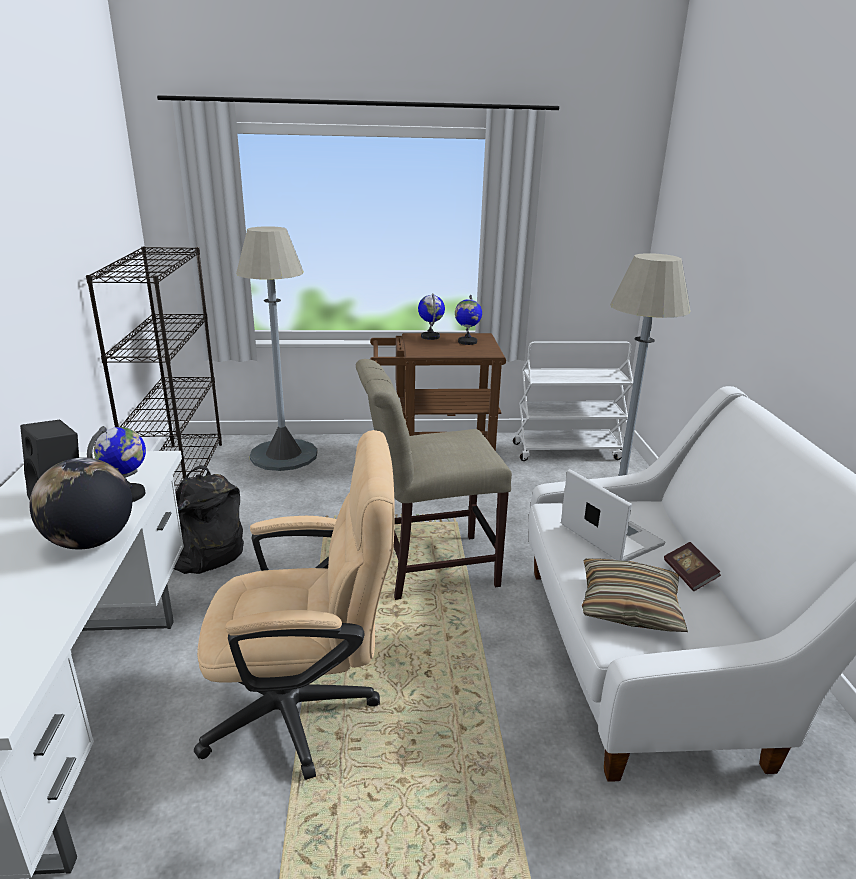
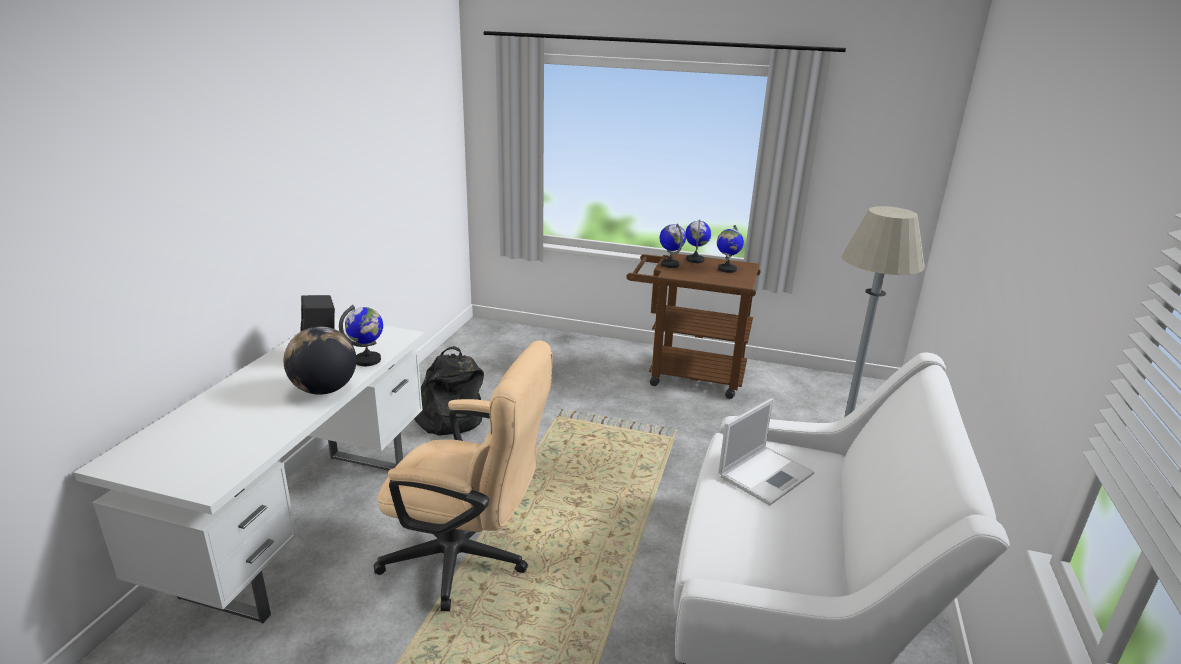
camera: 20 degrees right, 0 degrees up
black bookcase [86,247,222,491] -> none
grey floor lamp [236,226,317,471] -> none
beige chair [356,359,512,600] -> none
white cart [513,342,633,461] -> none
laptop [561,469,665,561] -> laptop turned 60 degrees clockwise [718,398,814,506]
pillow [582,558,688,632] -> none
book [664,542,721,591] -> none
none -> globe [660,223,686,268]

